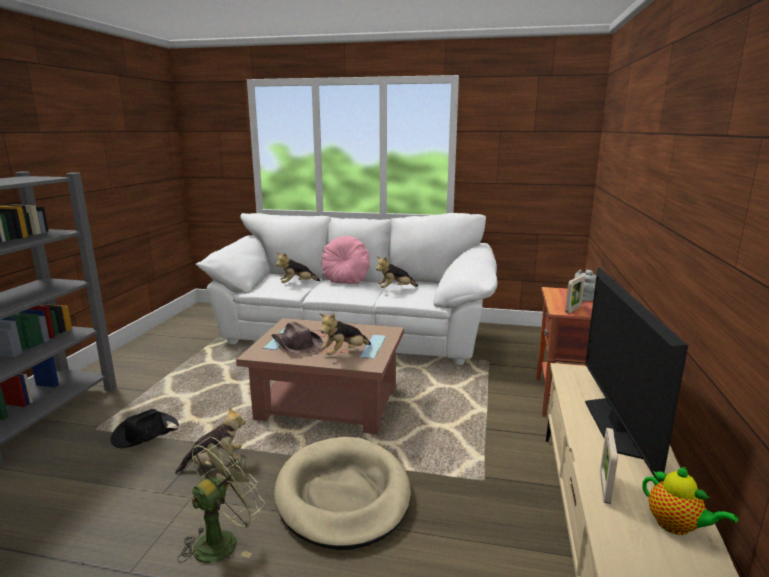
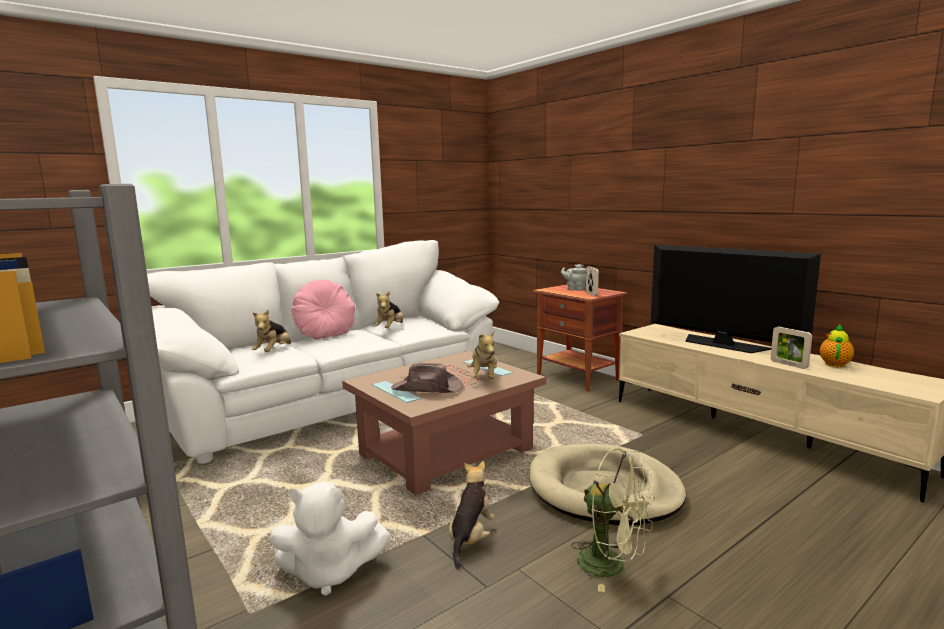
camera: 50 degrees left, 5 degrees down
black hat [110,409,179,448] -> white plush toy [269,482,389,596]
green fan [178,437,265,563] -> green fan turned 135 degrees clockwise [571,448,655,592]
teapot [642,467,738,535] -> teapot turned 60 degrees counterclockwise [820,325,854,367]

